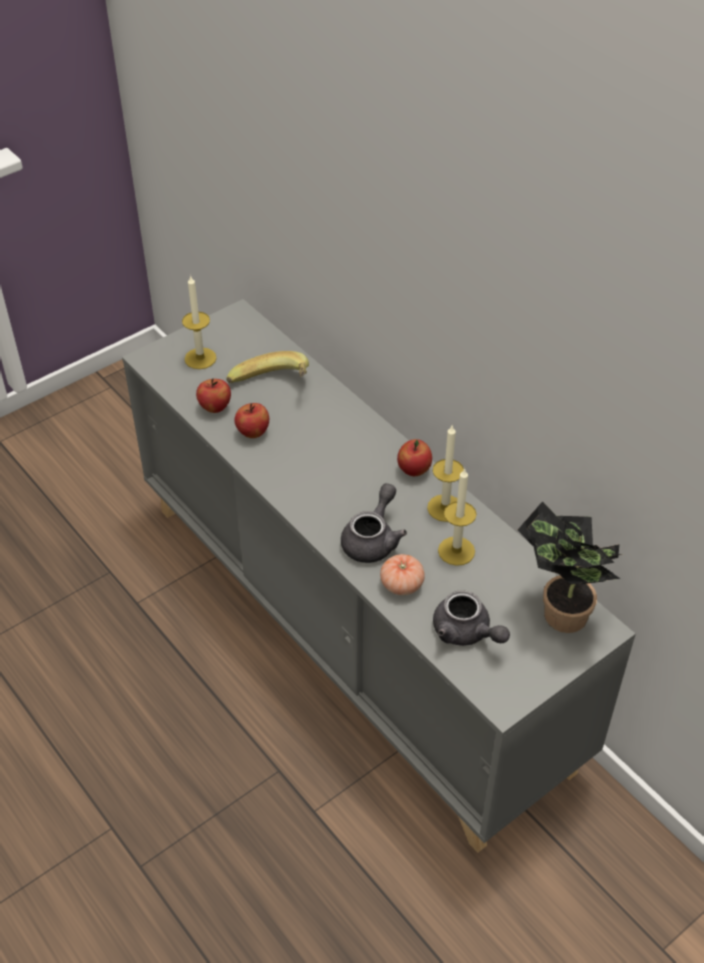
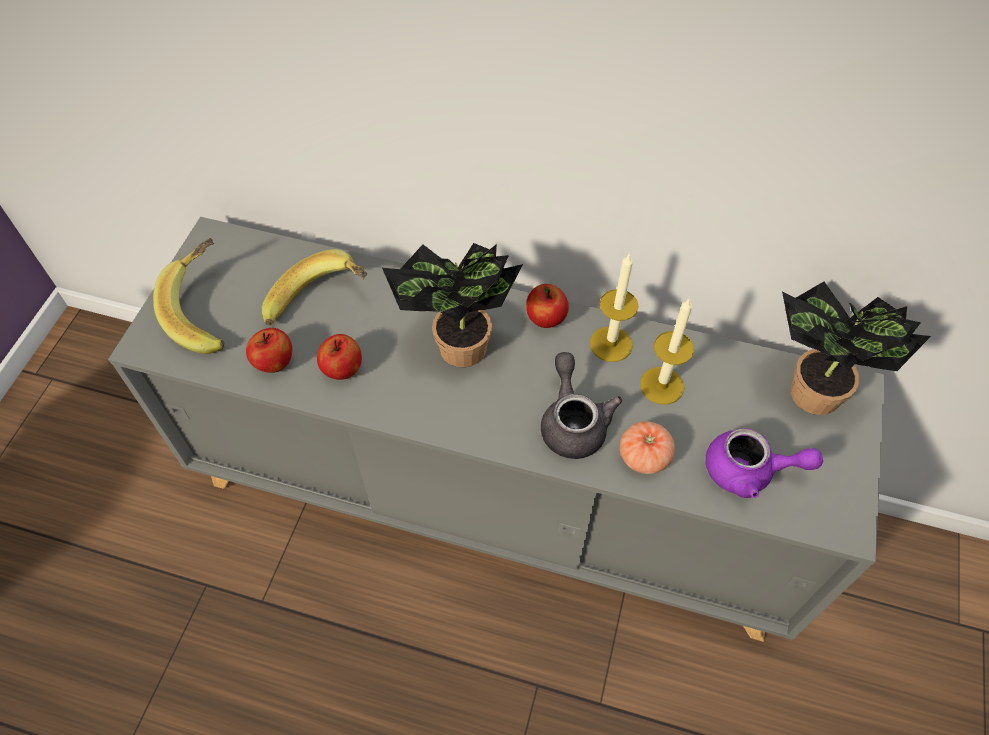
camera: 35 degrees left, 10 degrees up
candle [182,275,217,369] -> banana [153,238,225,354]
grey teapot [433,591,510,646] -> purple teapot [705,428,823,498]
none -> potted plant [382,243,523,367]

